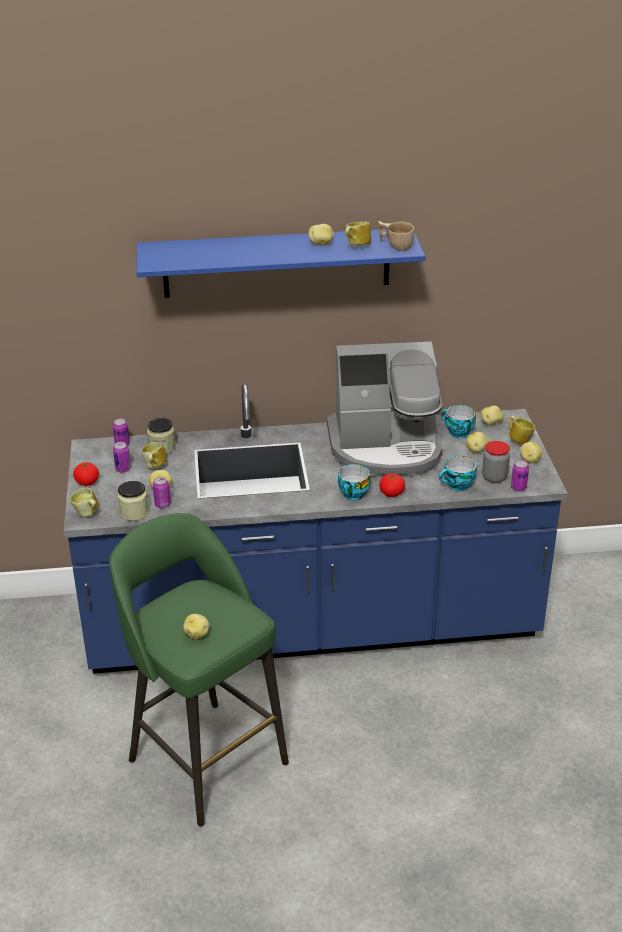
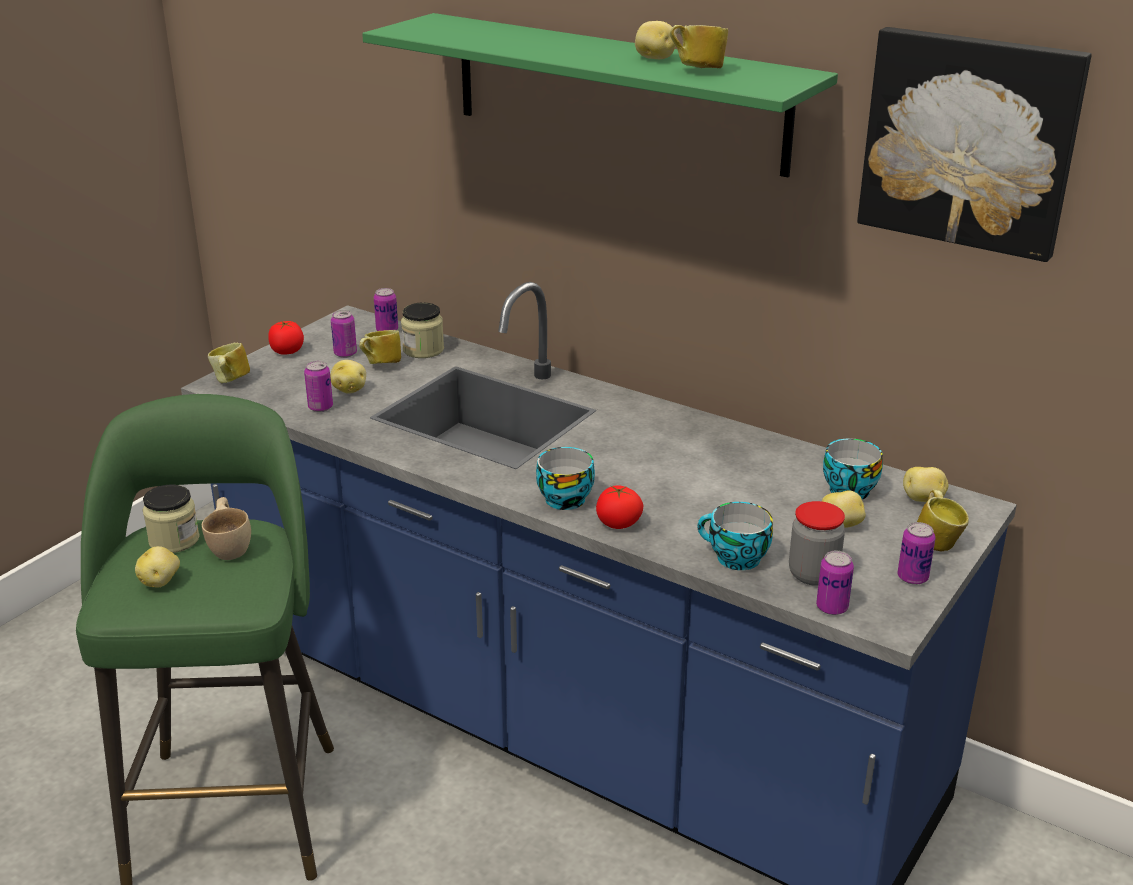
camera: 40 degrees right, 5 degrees down
jar [117,481,149,521] -> jar moved to [143,485,200,553]
blue shelf [136,229,426,298] -> green shelf [362,13,838,177]
coffee machine [327,342,443,478] -> none
beige cup [378,221,414,251] -> beige cup moved to [202,497,251,560]
potato [520,442,542,463] -> can [897,522,935,585]
none -> picture [857,27,1092,262]

